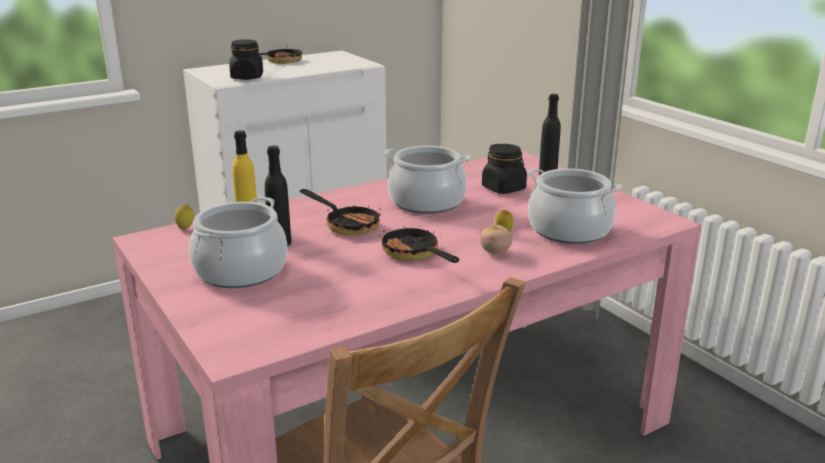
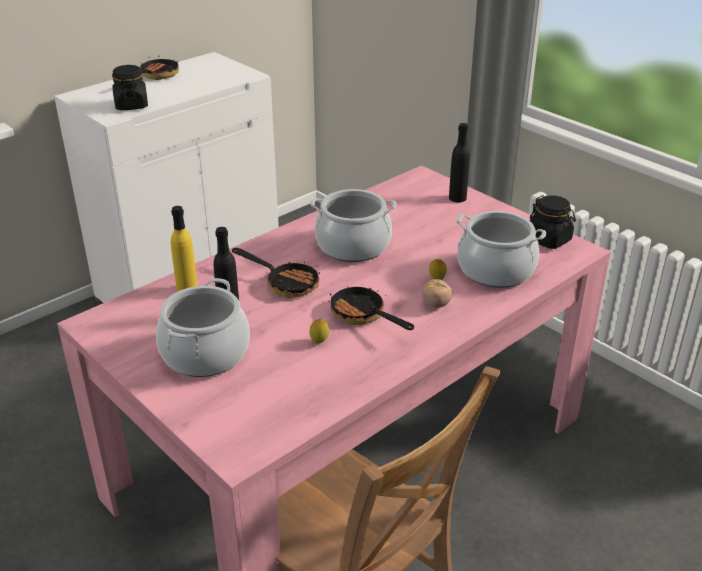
camera: 10 degrees left, 10 degrees up
lemon [175,204,194,229] -> lemon moved to [309,319,329,344]
black jar [482,144,527,194] -> black jar moved to [530,195,576,249]

